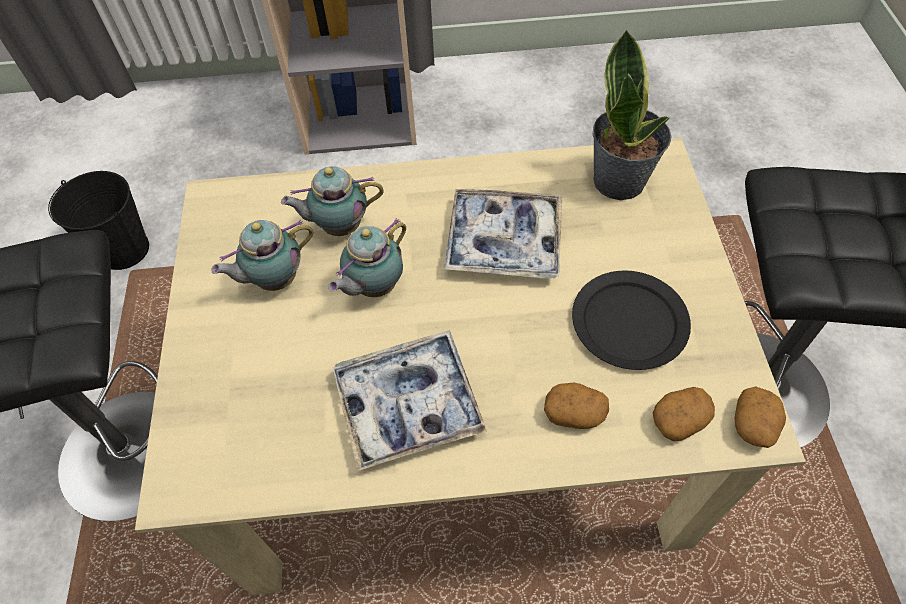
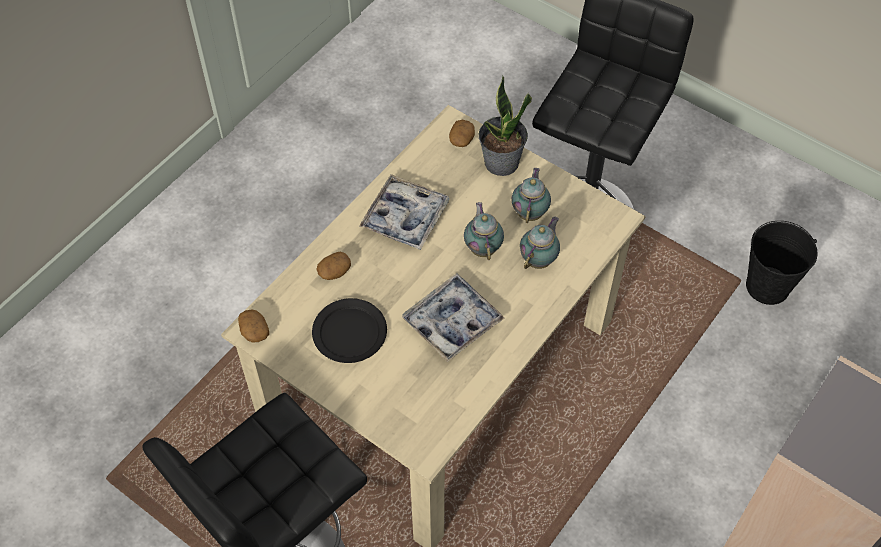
camera: 130 degrees right, 0 degrees up
potted plant [593,29,671,200] -> potted plant moved to [479,76,532,176]
potato [653,387,715,442] -> potato moved to [449,120,475,147]

